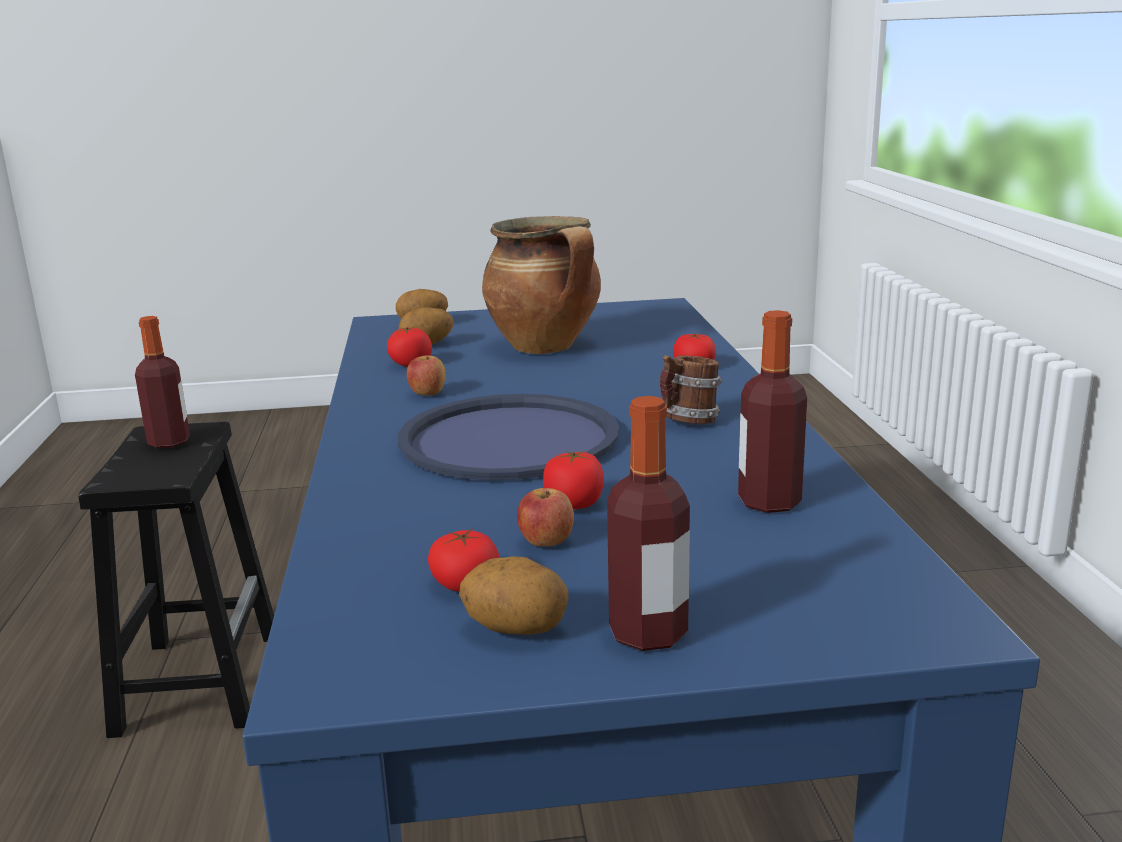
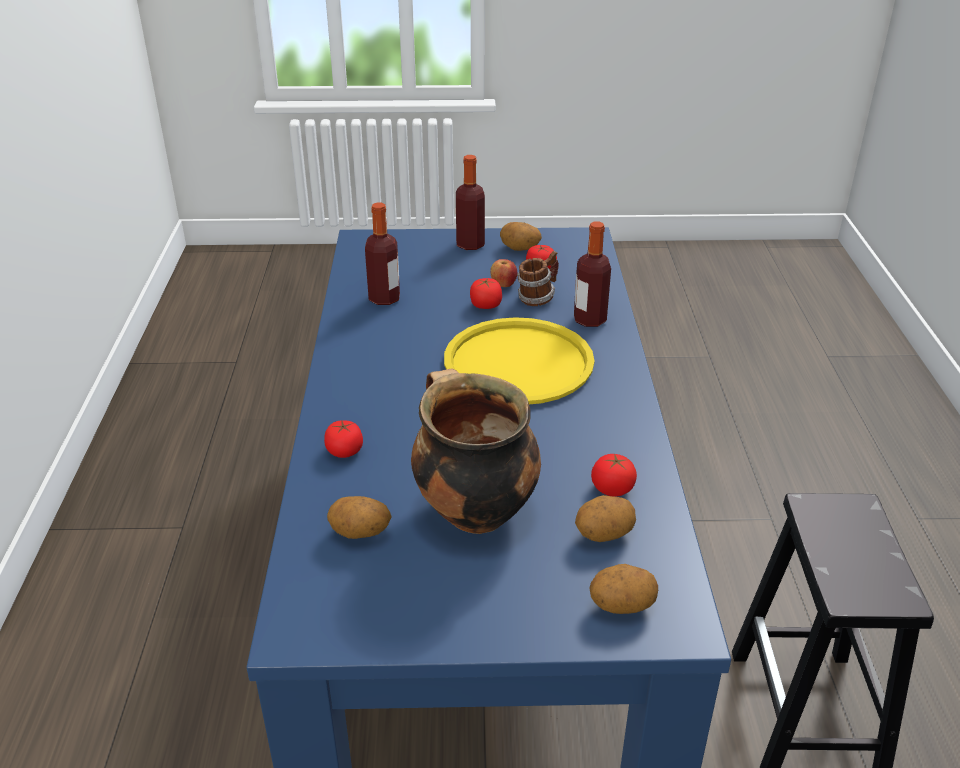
camera: 175 degrees left, 15 degrees up
bottle [135,316,190,448] -> bottle moved to [574,221,611,327]
blue tray [398,394,619,480] -> yellow tray [444,317,594,404]
apple [407,355,446,396] -> none
mug [660,355,722,424] -> mug moved to [517,251,559,306]
none -> potato [327,496,392,539]

